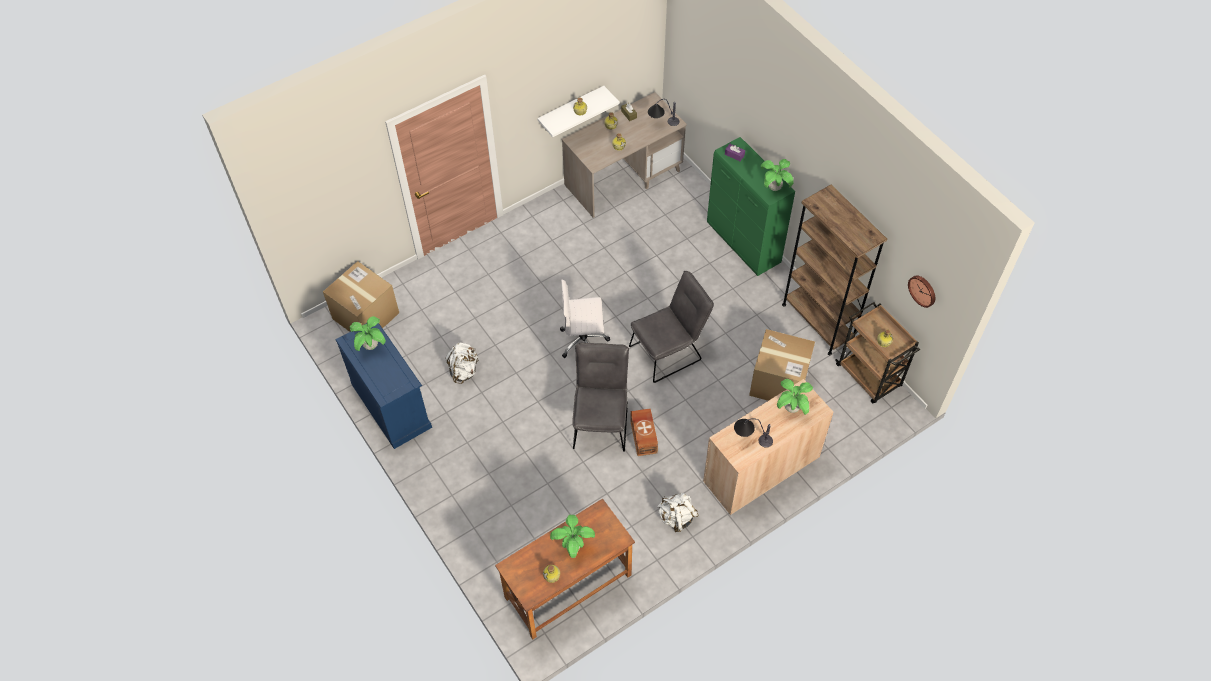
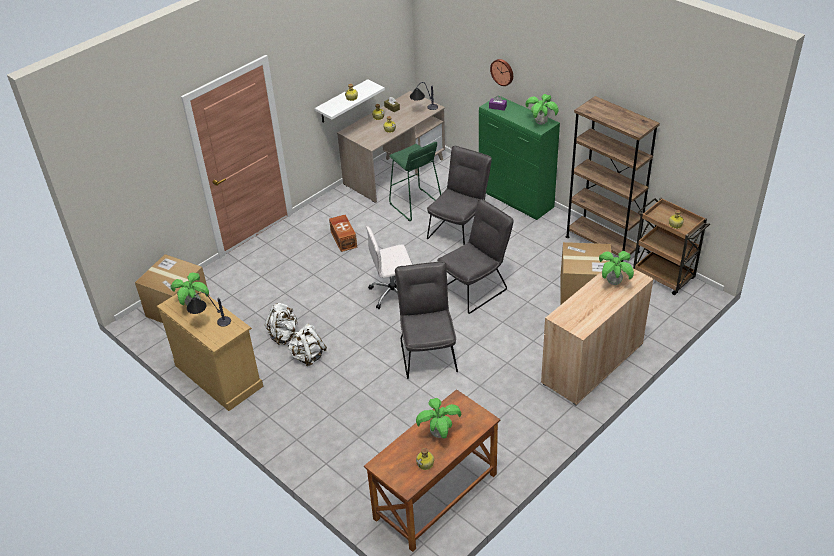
camera: 10 degrees left, 15 degrees down
blue dresser [336,323,432,449] -> beige dresser [157,290,264,411]
brown storage box [630,408,658,456] -> brown storage box moved to [329,215,357,252]
white backpack [657,493,699,532] -> white backpack moved to [287,324,327,366]
table lamp [734,418,773,448] -> table lamp moved to [187,292,231,327]
wall clock [908,275,935,308] -> wall clock moved to [490,59,513,86]
none -> green stool [389,142,441,222]
none -> grey chair [427,146,492,245]

